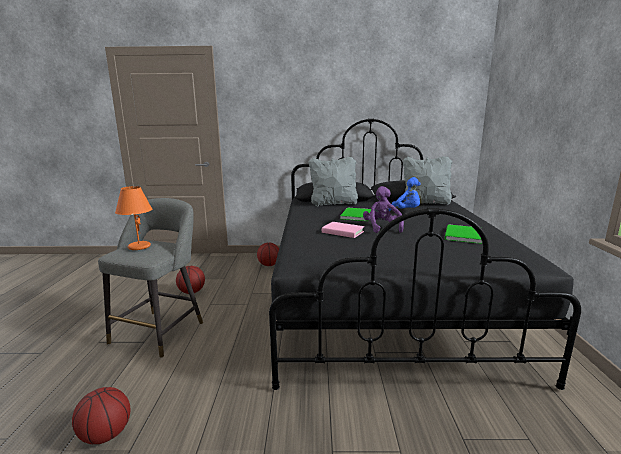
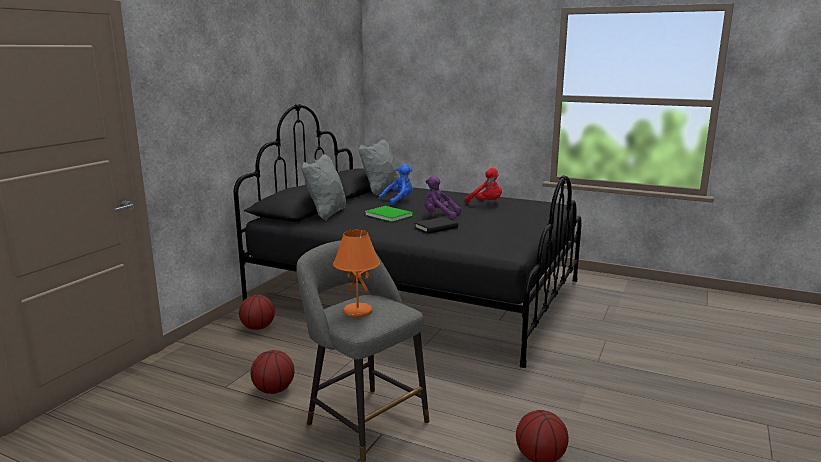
camera: 65 degrees left, 0 degrees up
pink book [322,222,364,238] -> black book [414,217,458,234]
green book [445,224,482,244] -> red plush toy [465,168,502,204]

